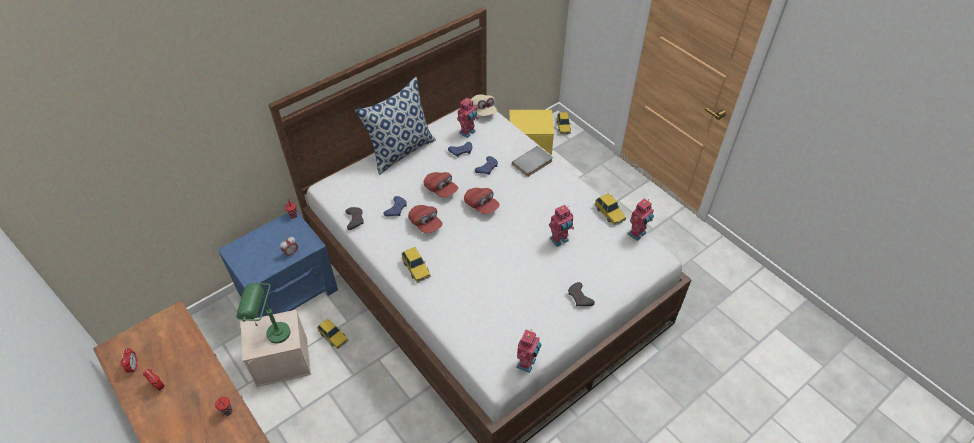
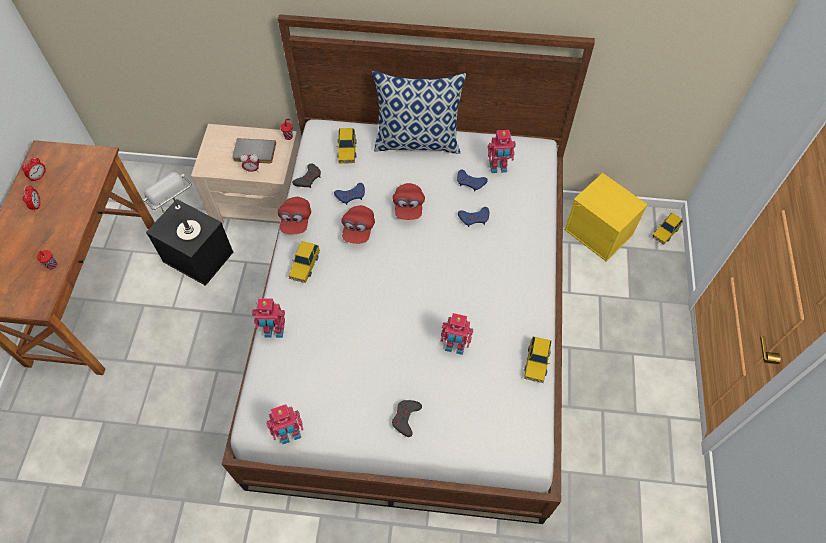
camera: 45 degrees right, 10 degrees up
blue nightstand [218,210,338,318] -> beige nightstand [191,124,299,224]
green table lamp [236,282,290,344] -> grey table lamp [143,172,202,242]
beige storage box [241,310,311,387] -> black storage box [146,199,233,286]
toy car [317,318,349,349] -> toy car moved to [337,128,357,163]
red cap [464,188,500,214] -> red cap moved to [278,197,311,234]
beige cap [471,94,497,116] -> none
grey book [512,146,553,177] -> grey book moved to [232,138,276,163]
toy robot [627,198,654,241] -> toy robot moved to [252,298,285,338]

